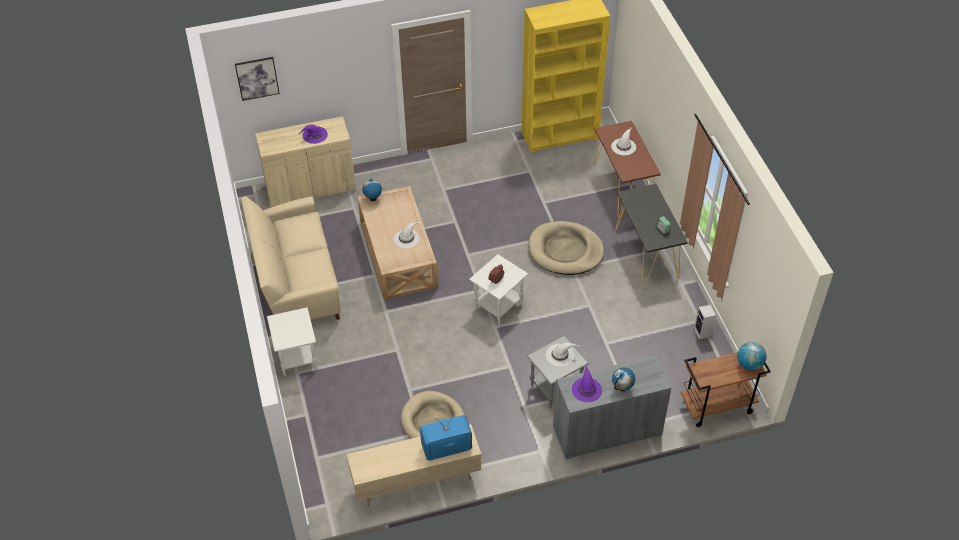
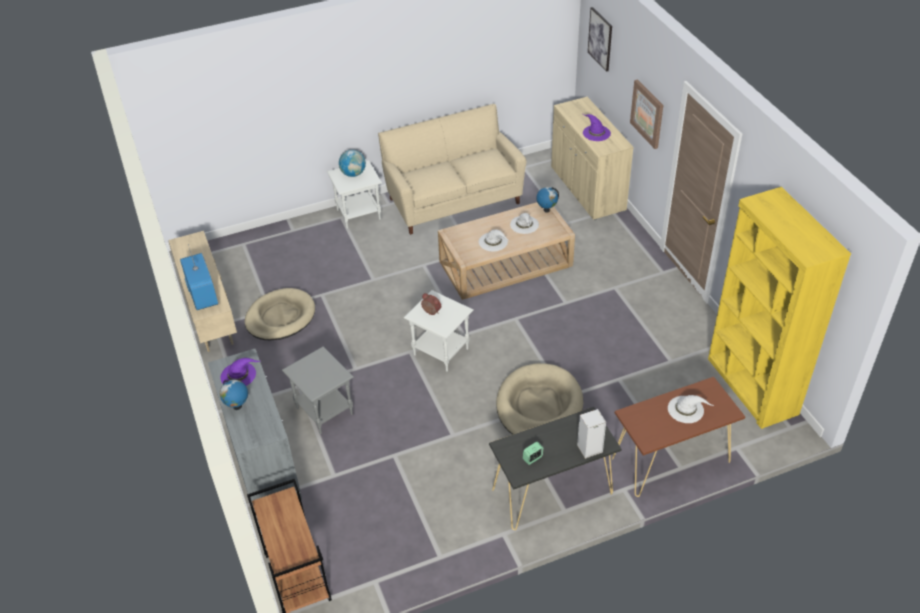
camera: 85 degrees right, 5 degrees down
white hat [546,343,580,367] -> white hat moved to [510,213,539,234]
speaker [694,304,716,340] -> speaker moved to [577,409,606,459]
globe [737,342,767,371] -> globe moved to [339,150,366,177]
none -> picture [630,79,664,149]

